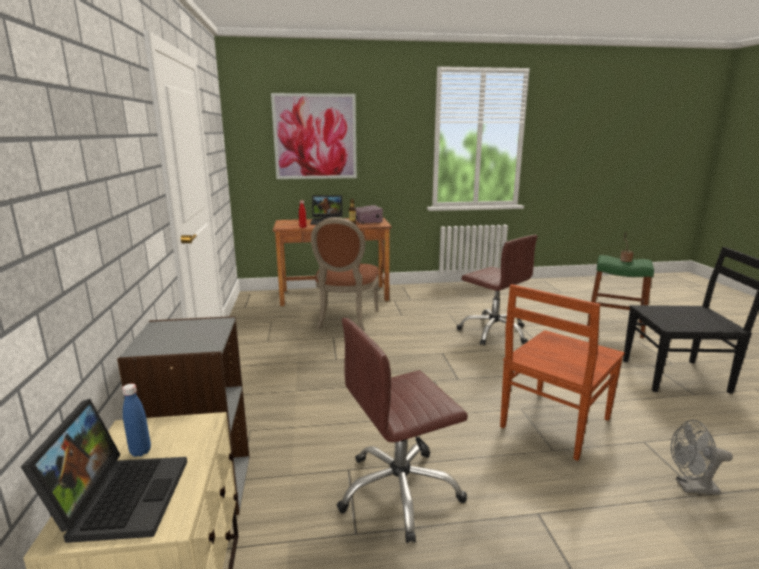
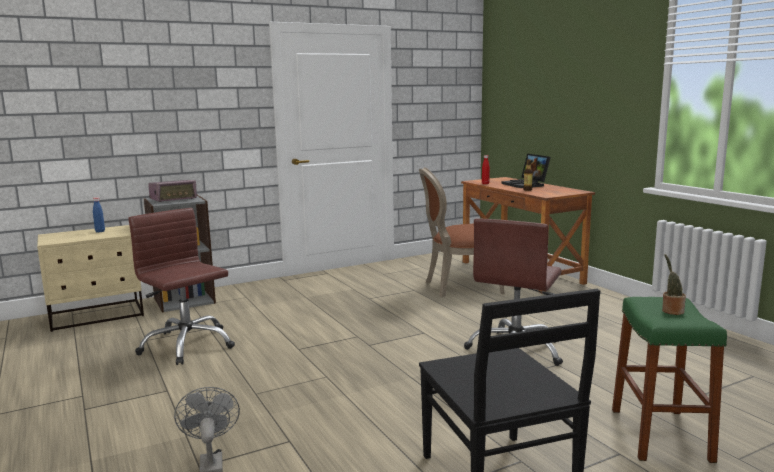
camera: 70 degrees right, 5 degrees down
laptop [21,399,187,543] -> none
picture [271,93,357,179] -> none
radio [356,205,383,224] -> radio moved to [148,180,197,202]
brown chair [500,284,625,461] -> none

